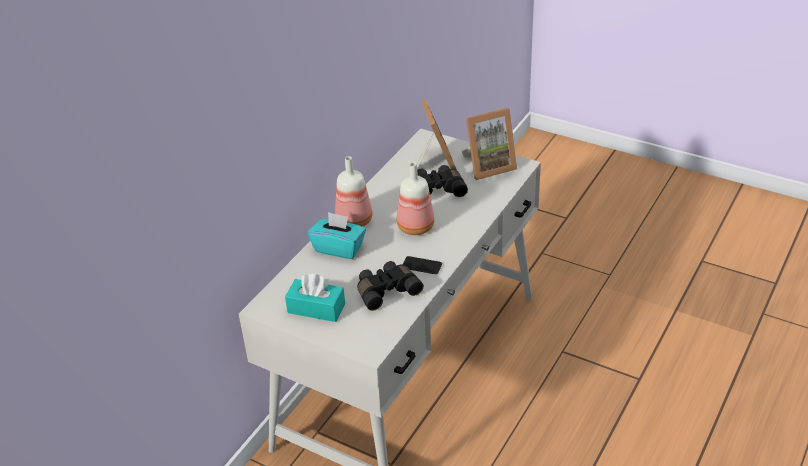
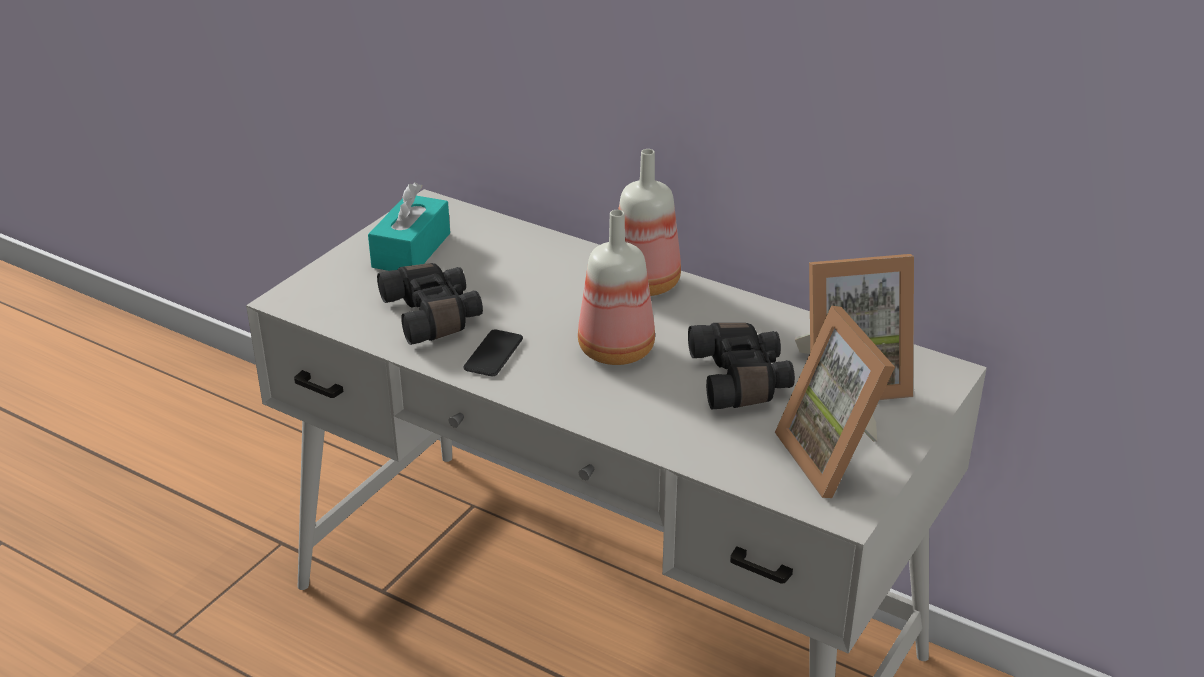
camera: 90 degrees right, 5 degrees down
turquoise tissue box [308,212,366,259] -> none

